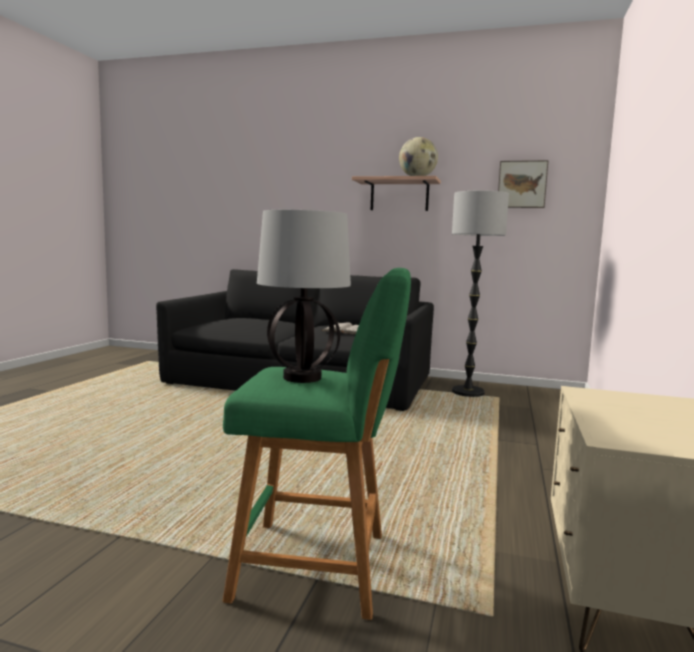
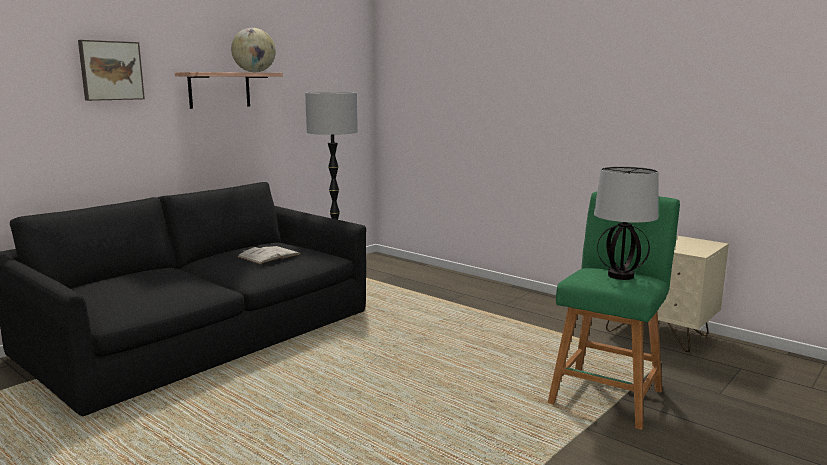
camera: 65 degrees left, 5 degrees up
picture [498,160,549,208] -> picture moved to [78,40,145,101]

